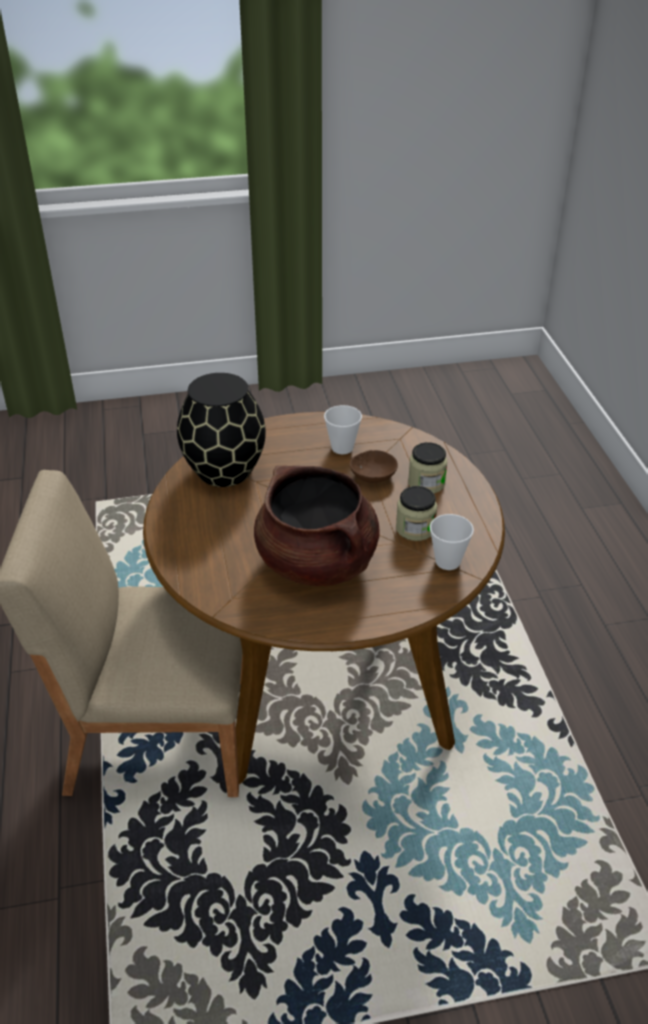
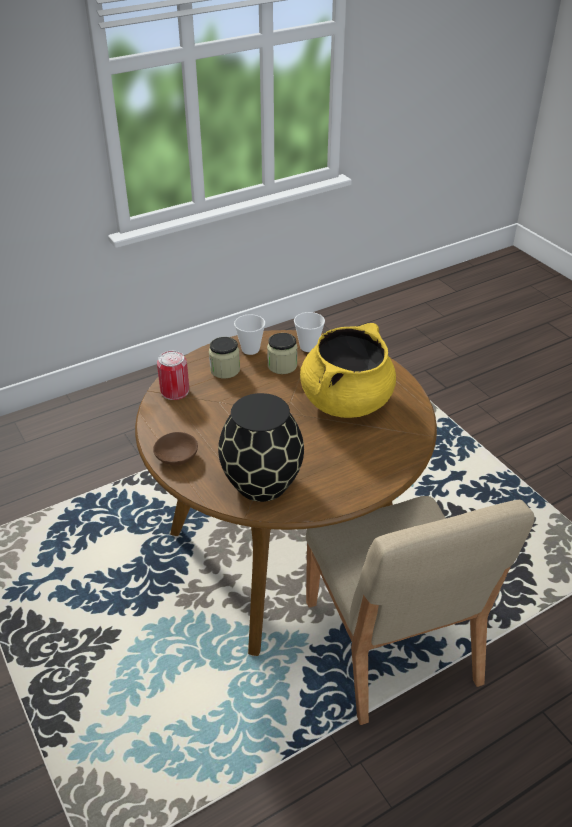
camera: 110 degrees left, 0 degrees up
brown cooking pot [254,465,380,586] -> yellow cooking pot [300,323,396,418]
cup [324,405,362,454] -> cup moved to [234,314,265,355]
brown bowl [350,450,398,483] -> brown bowl moved to [153,432,198,466]
none -> can [157,351,189,400]

